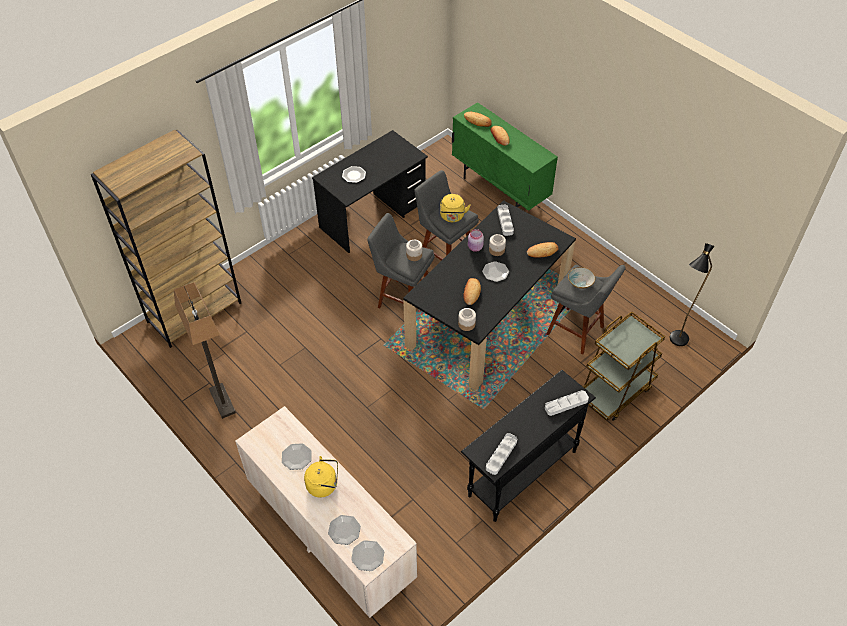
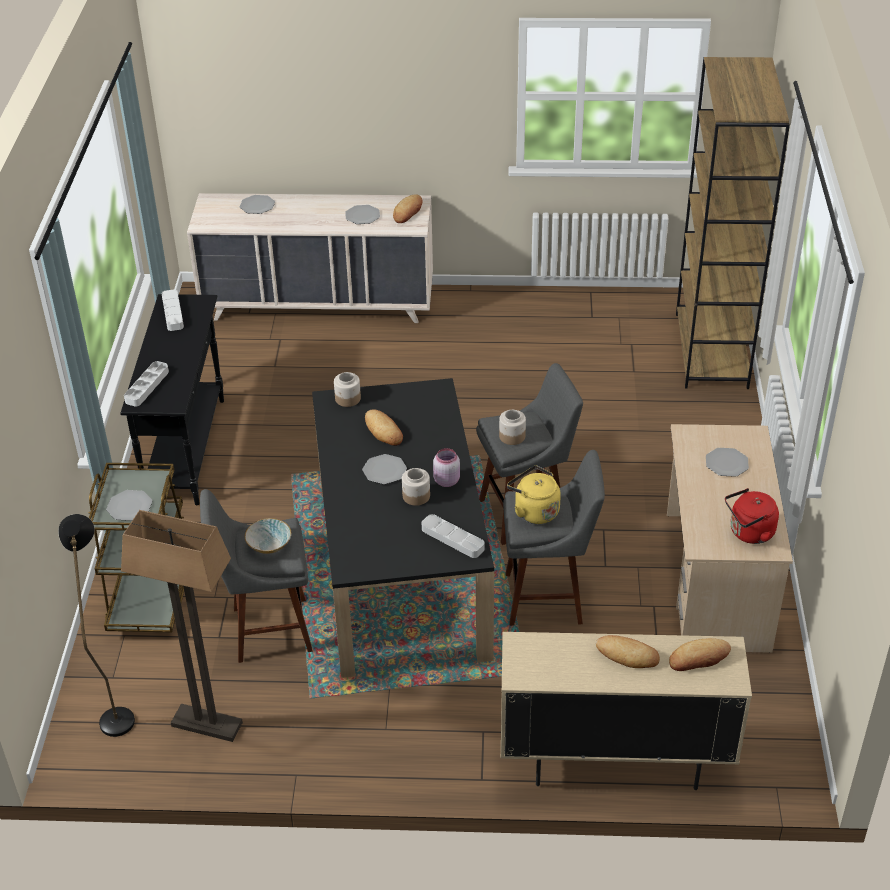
camera: 135 degrees right, 10 degrees down
floor lamp [174,282,236,419] -> floor lamp moved to [121,510,243,742]
yellow kettle [304,456,338,498] -> none
black desk [312,130,428,253] -> beige desk [667,424,793,653]
plate [351,540,384,571] -> plate moved to [106,490,152,521]
green cabinet [452,102,558,211] -> beige cabinet [501,632,752,790]
bread [527,242,558,258] -> bread moved to [393,194,423,223]
none -> red kettle [725,488,779,544]

